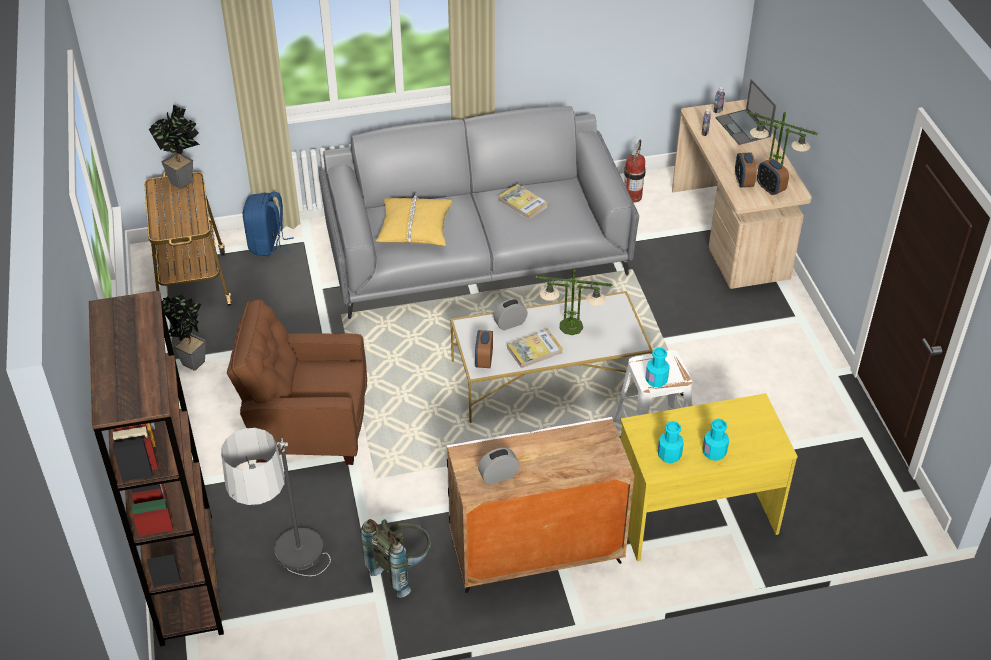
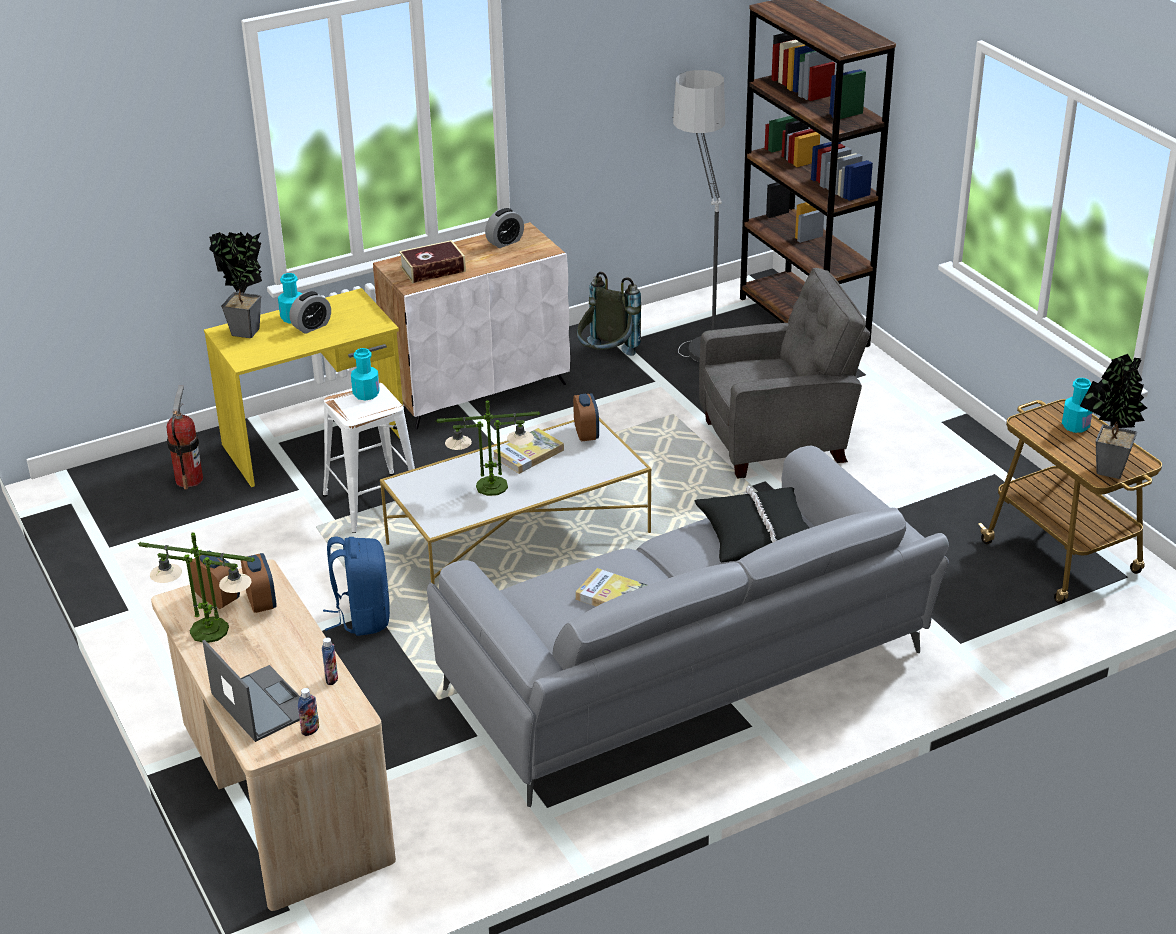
camera: 165 degrees right, 10 degrees down
potted plant [162,293,206,371] -> potted plant moved to [209,232,262,338]
brown armchair [227,299,367,465] -> grey armchair [699,268,871,478]
blue backpack [243,192,294,256] -> blue backpack moved to [323,537,390,636]
yellow pillow [376,194,453,246] -> black pillow [695,486,809,562]
alarm clock [493,299,528,331] -> alarm clock moved to [290,291,331,334]
fire extinguisher [624,139,646,203] -> fire extinguisher moved to [167,385,203,490]
turquoise bottle [658,421,684,463] -> turquoise bottle moved to [1062,378,1092,433]
none -> book [399,240,466,283]

